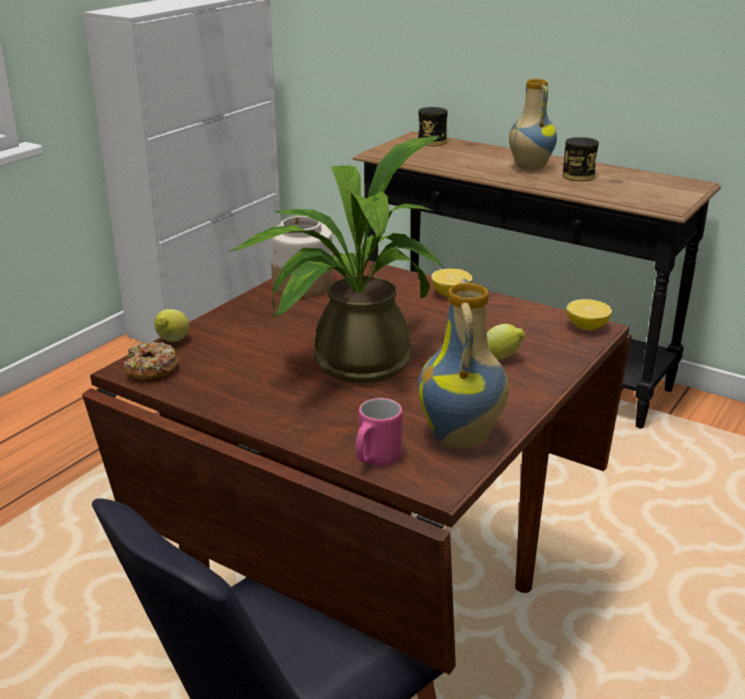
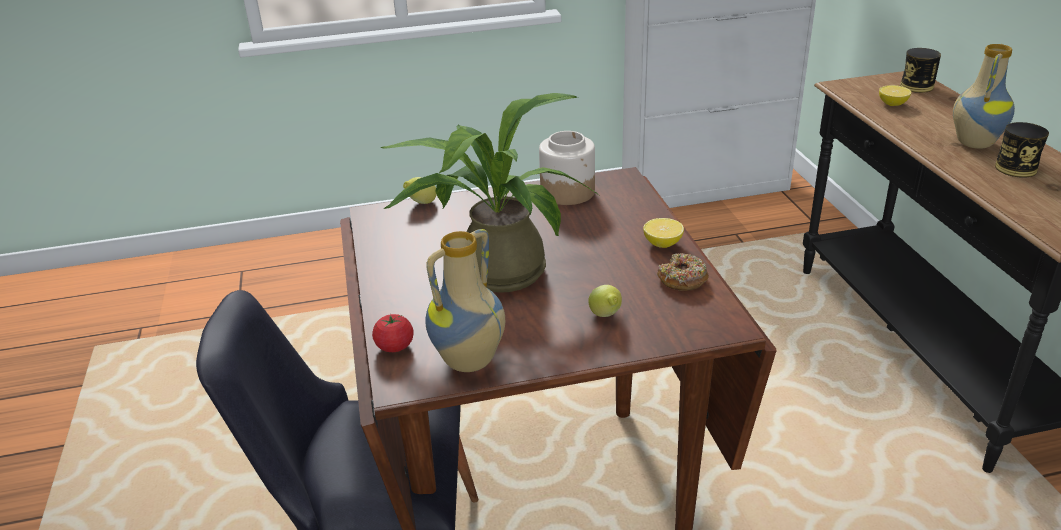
camera: 45 degrees right, 5 degrees up
donut [124,342,180,382] -> donut moved to [657,253,709,291]
pink mug [355,398,403,466] -> tomato [372,314,414,352]
lemon [567,299,612,331] -> lemon moved to [879,85,911,106]

